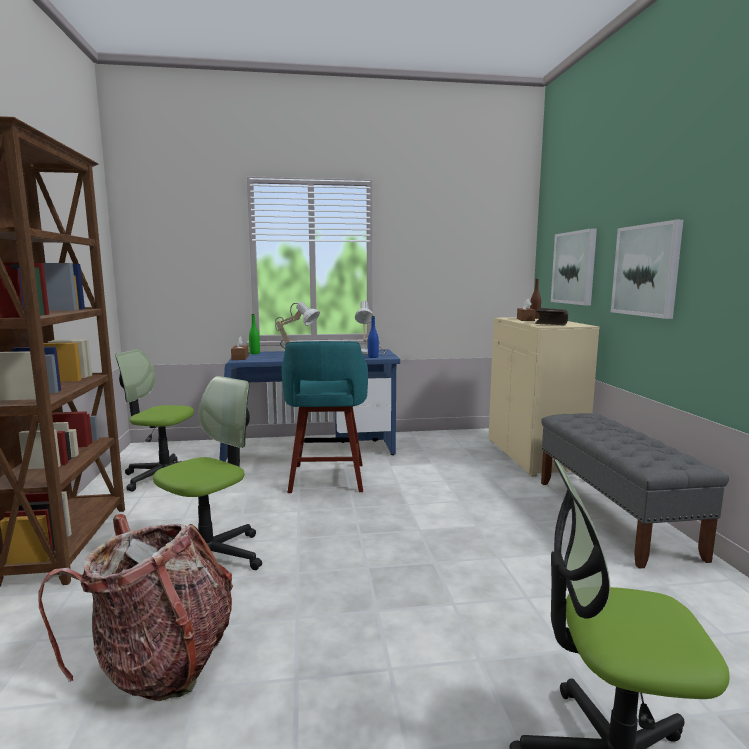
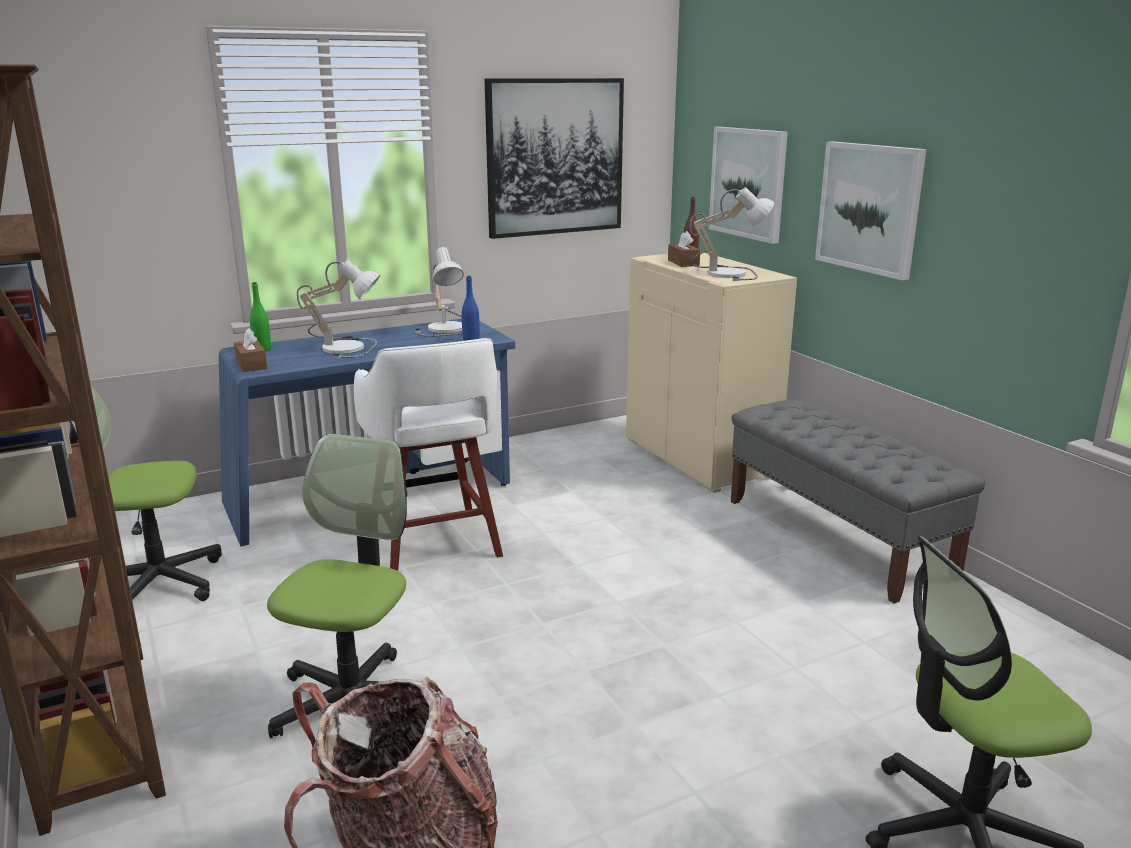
camera: 20 degrees left, 10 degrees up
turquoise stool [282,341,368,493] -> white stool [354,338,503,571]
book [535,308,568,325] -> table lamp [690,187,775,281]
none -> picture [485,78,624,239]

